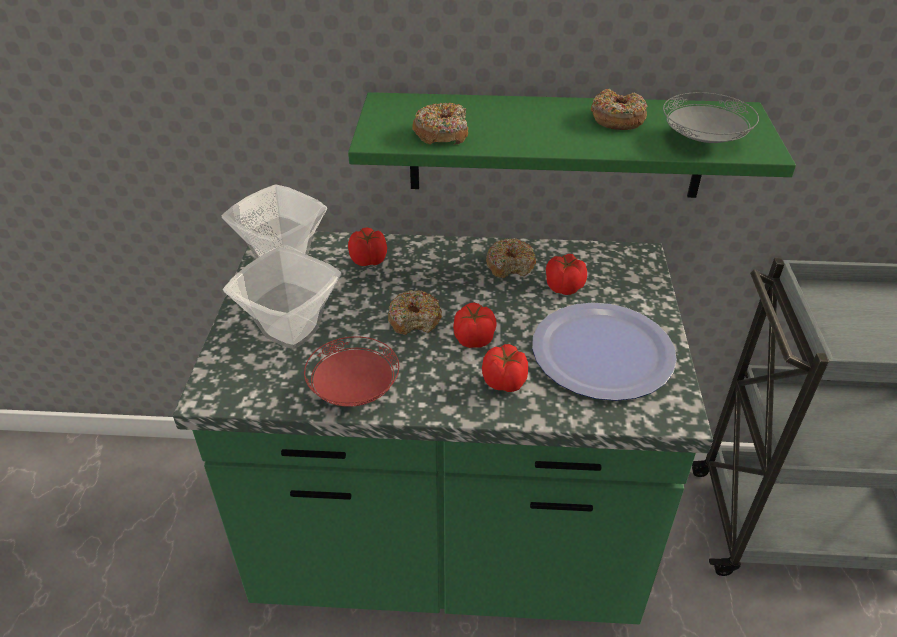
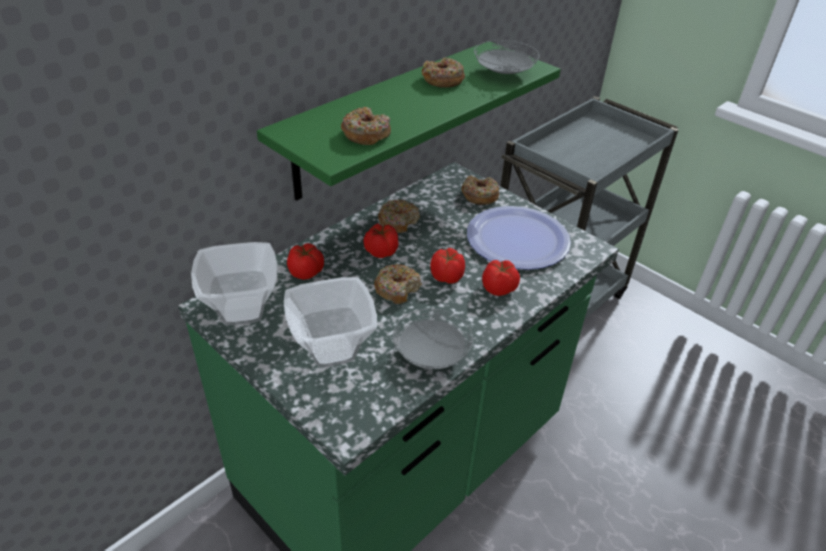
camera: 50 degrees left, 0 degrees up
red plate [304,336,399,407] -> grey plate [393,309,473,369]
tomato [546,254,587,295] -> tomato moved to [363,224,398,258]
none -> donut [462,176,499,205]

